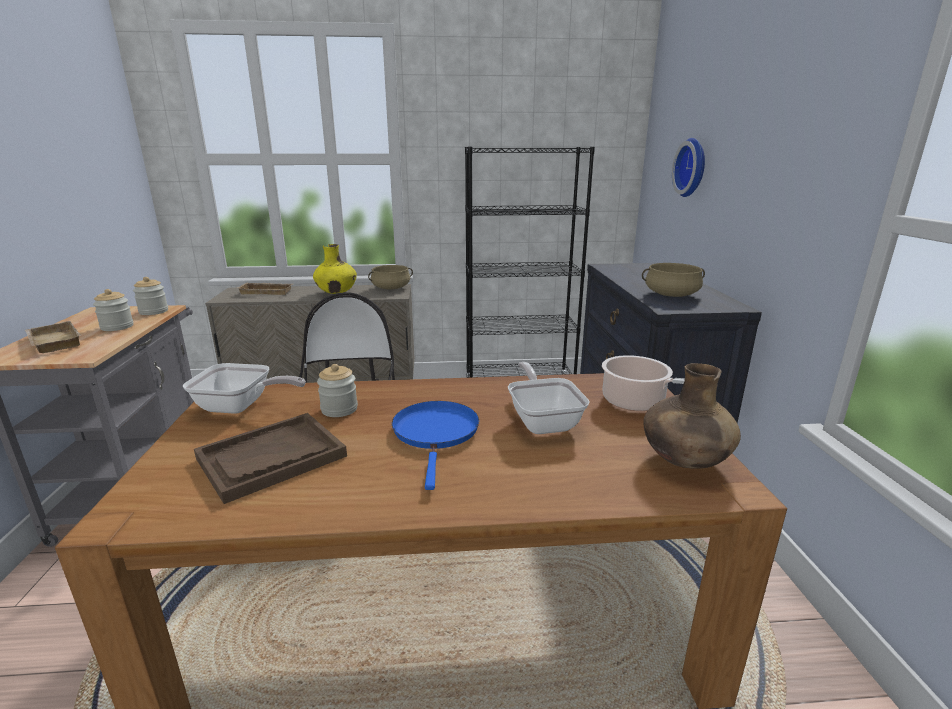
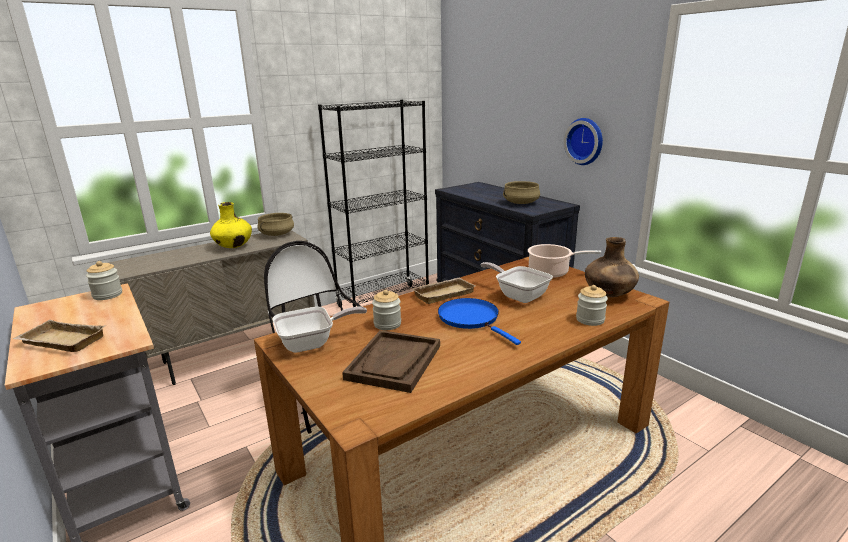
camera: 30 degrees left, 0 degrees up
jar [93,289,133,331] -> jar moved to [576,285,608,326]
beige tray [236,283,293,295] -> beige tray moved to [411,278,475,304]
wall clock [672,138,705,197] -> wall clock moved to [564,118,603,165]

